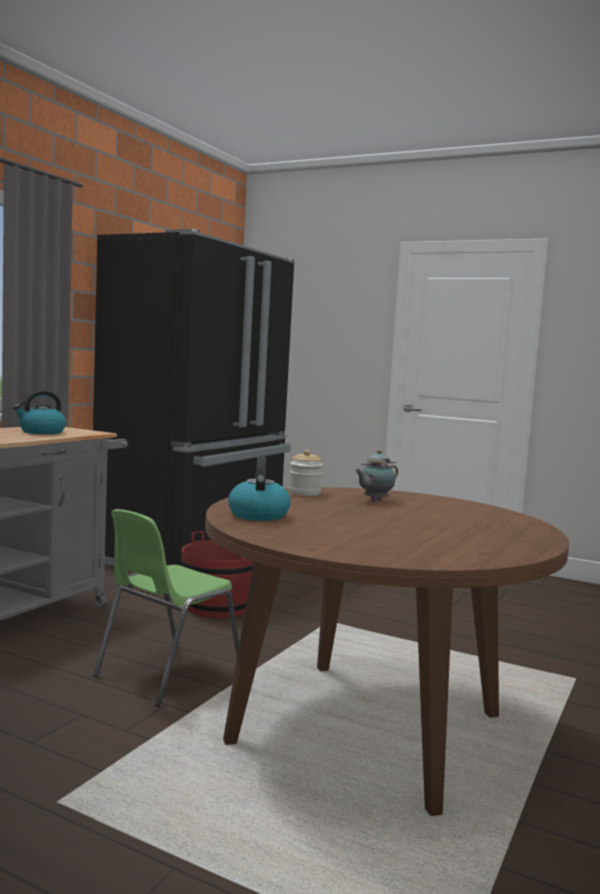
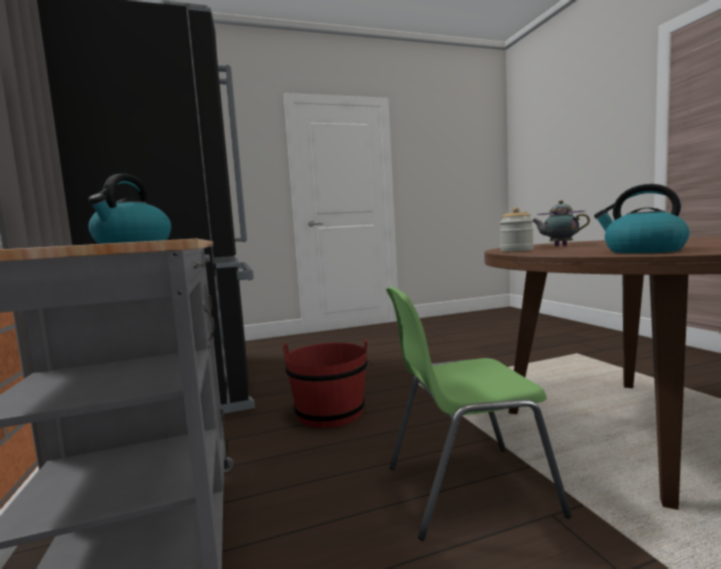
camera: 45 degrees left, 0 degrees up
green chair [93,509,240,707] -> green chair turned 90 degrees clockwise [386,286,572,540]
teapot [355,450,398,501] -> teapot turned 105 degrees clockwise [533,200,590,246]

